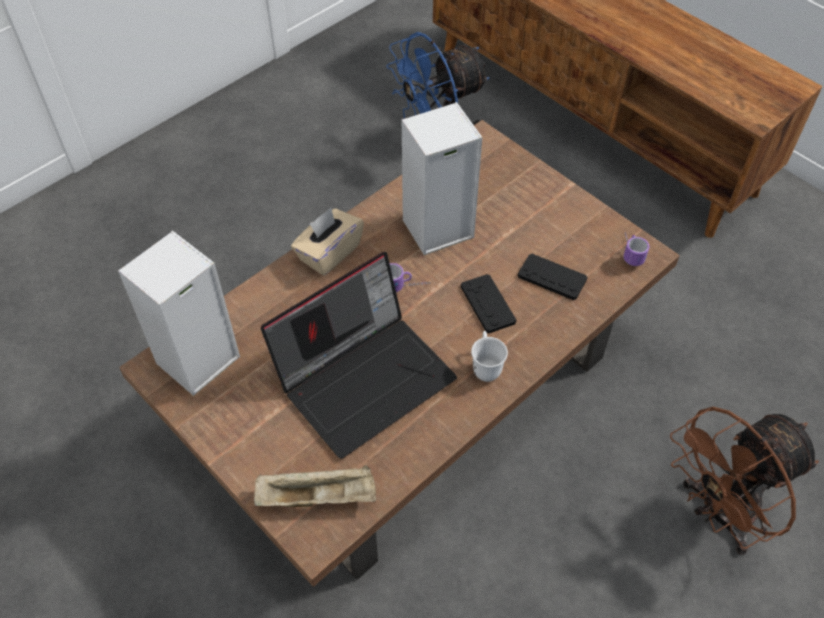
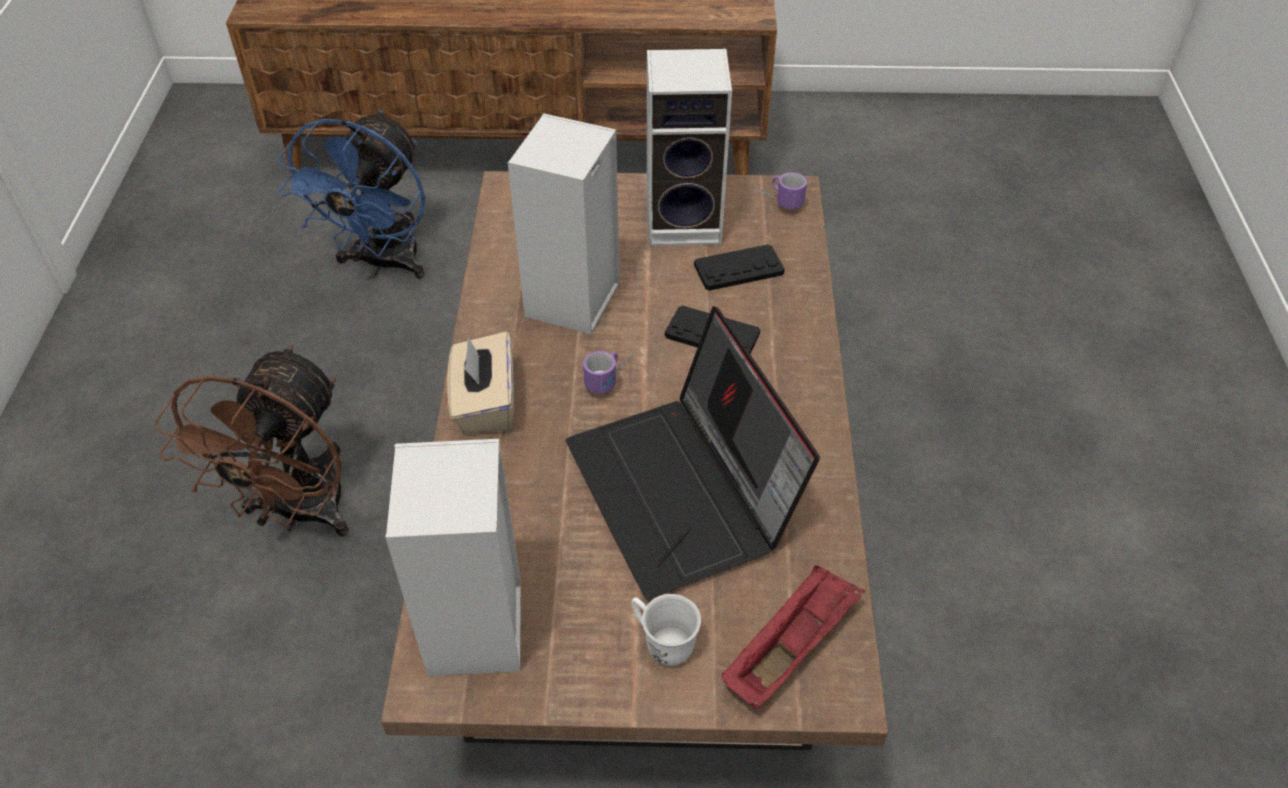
camera: 45 degrees left, 5 degrees down
beige tray [254,466,376,507] -> red tray [722,565,865,709]
laptop [261,252,457,459] -> laptop turned 150 degrees clockwise [566,306,820,599]
white mug [471,331,508,382] -> white mug moved to [631,594,701,666]
brown fan [670,407,819,555] -> brown fan moved to [154,345,349,537]
none -> speaker [647,49,732,246]

